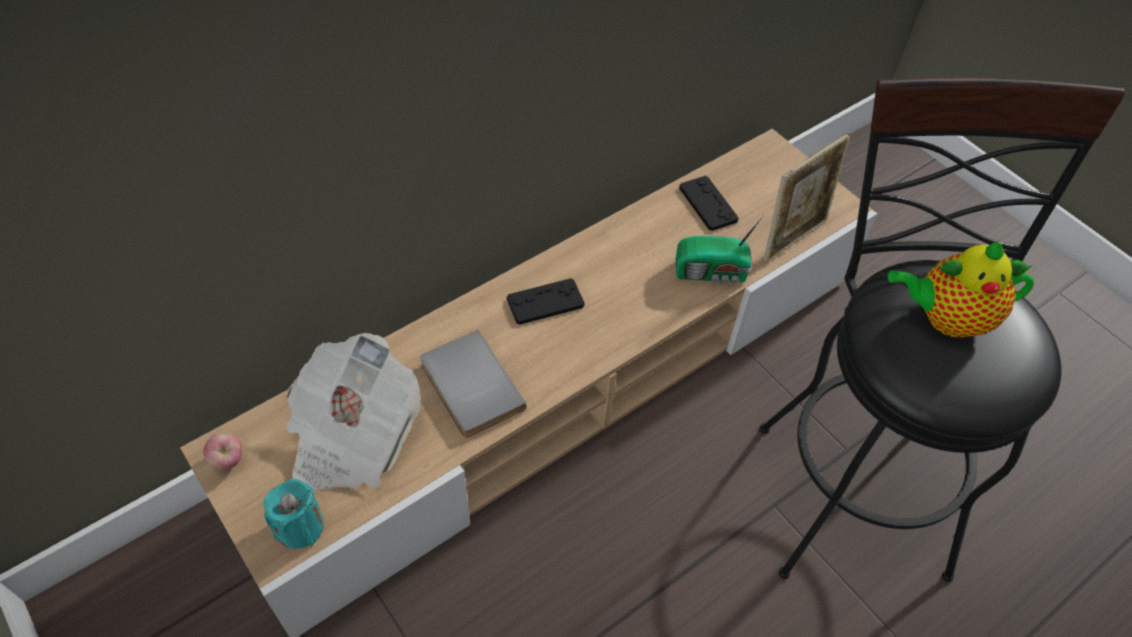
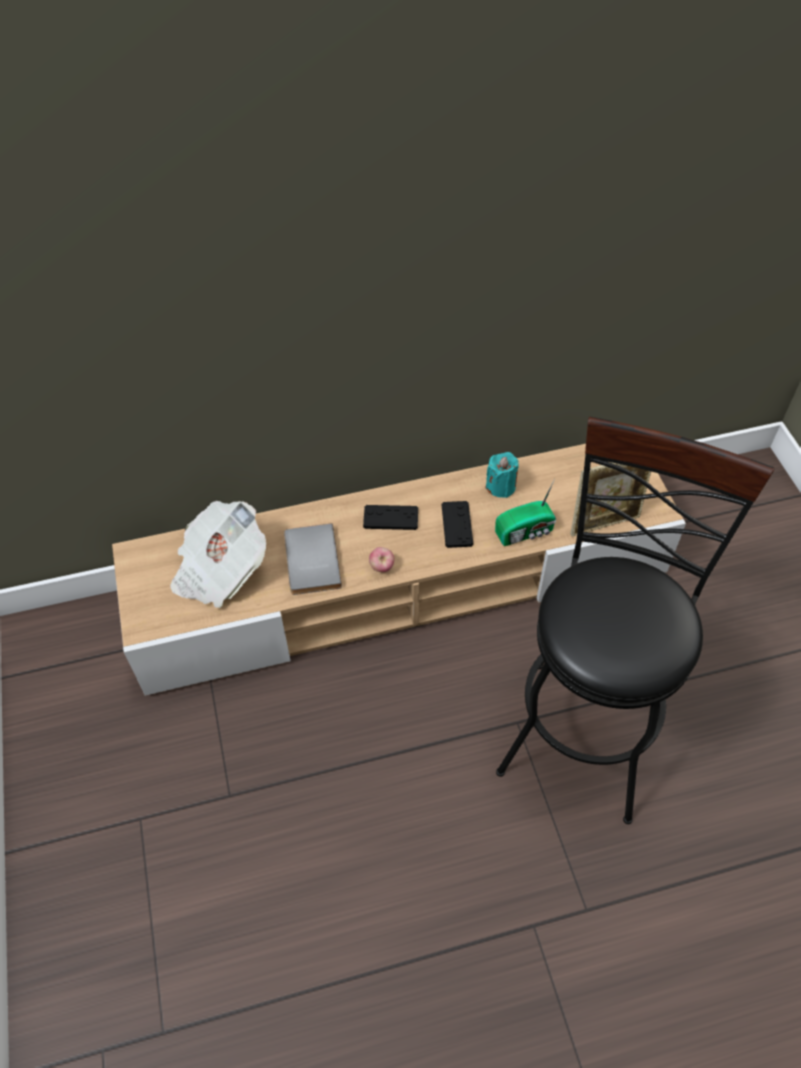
camera: 25 degrees right, 0 degrees up
apple [203,433,242,470] -> apple moved to [369,547,395,572]
turquoise candle [264,478,324,549] -> turquoise candle moved to [485,452,519,498]
radio [676,215,764,284] -> radio turned 45 degrees counterclockwise [495,479,556,546]
black game controller [679,176,739,231] -> black game controller moved to [442,501,473,548]
teapot [888,241,1034,338] -> none

